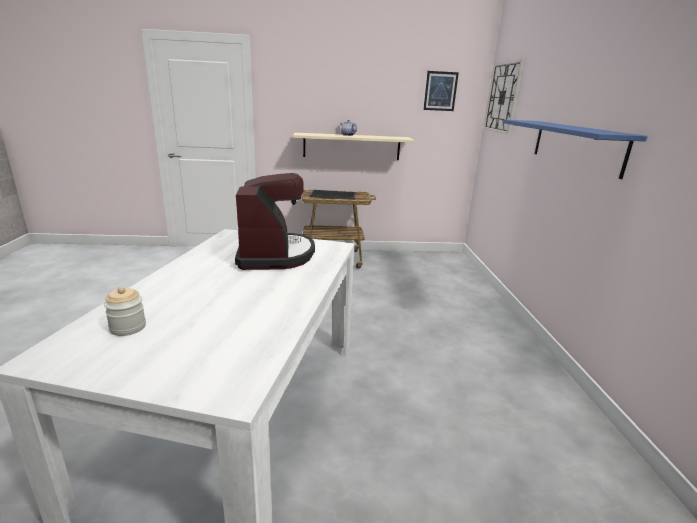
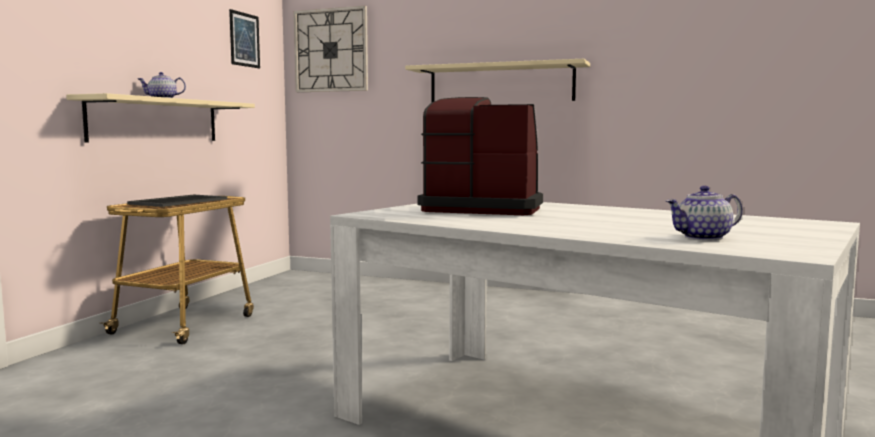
camera: 65 degrees left, 15 degrees down
jar [104,287,146,336] -> teapot [666,186,743,240]
blue shelf [503,120,648,179] -> beige shelf [405,59,590,103]

